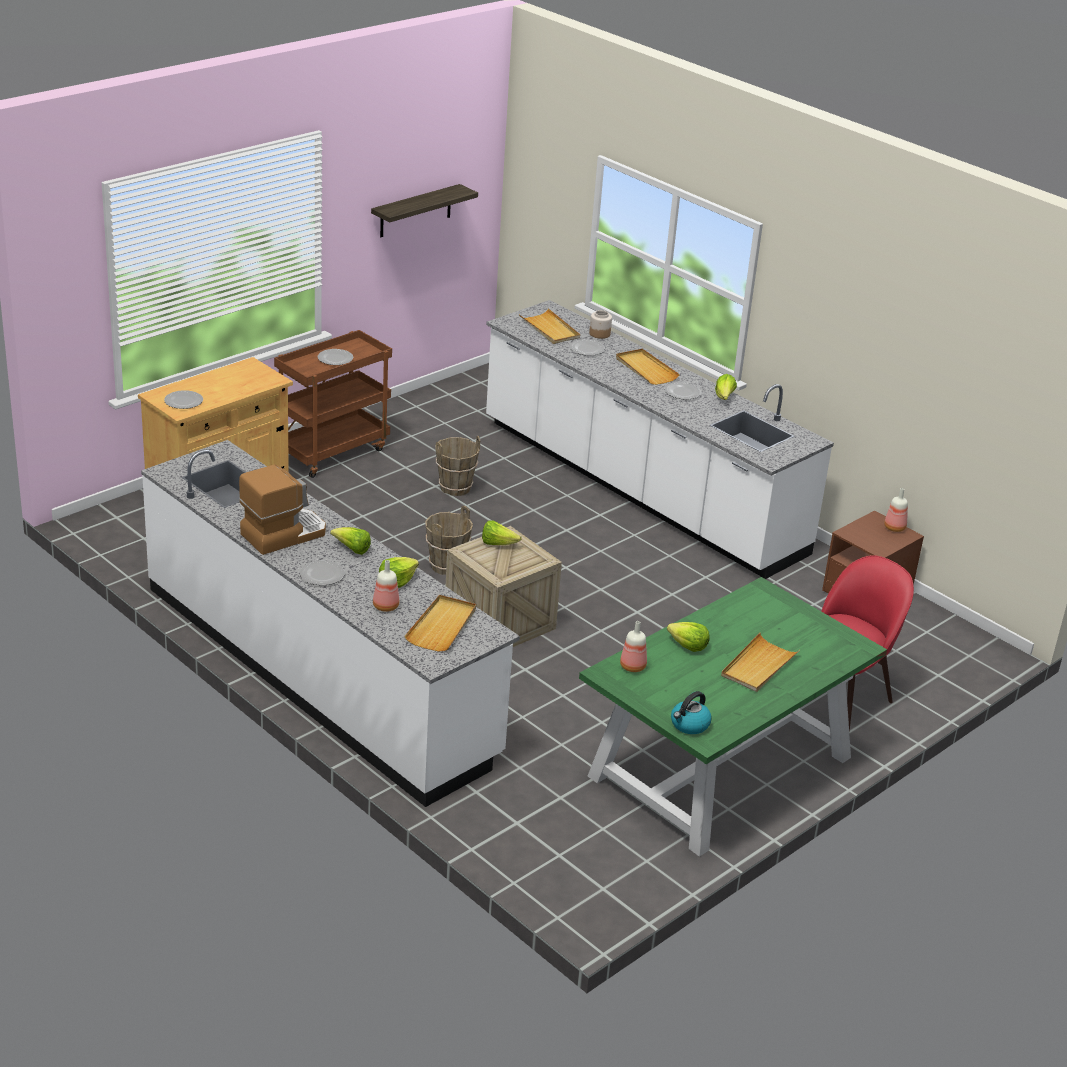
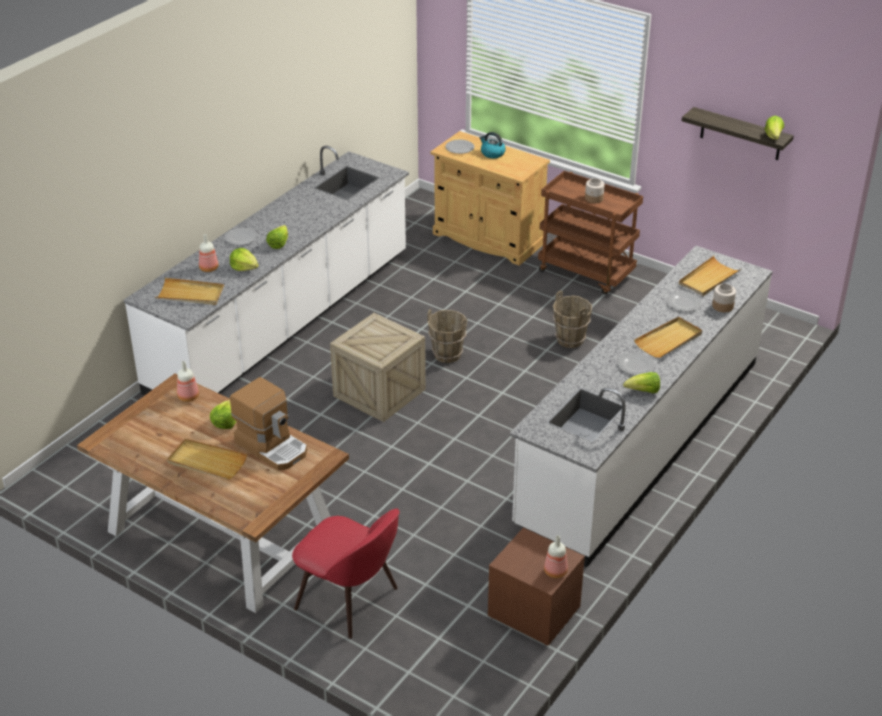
camera: 80 degrees right, 5 degrees up
coffee machine [239,465,326,555] -> coffee machine moved to [230,377,307,470]
plate [318,349,353,365] -> jar [585,178,605,203]
lettuce [482,520,522,545] -> lettuce moved to [764,116,784,139]
green dining table [579,577,887,857] -> brown dining table [77,373,349,613]
kettle [671,691,712,734] -> kettle moved to [480,132,506,158]

